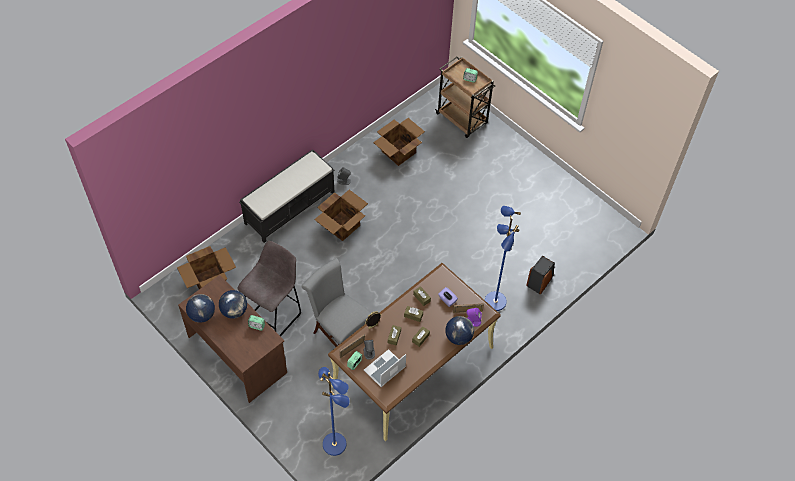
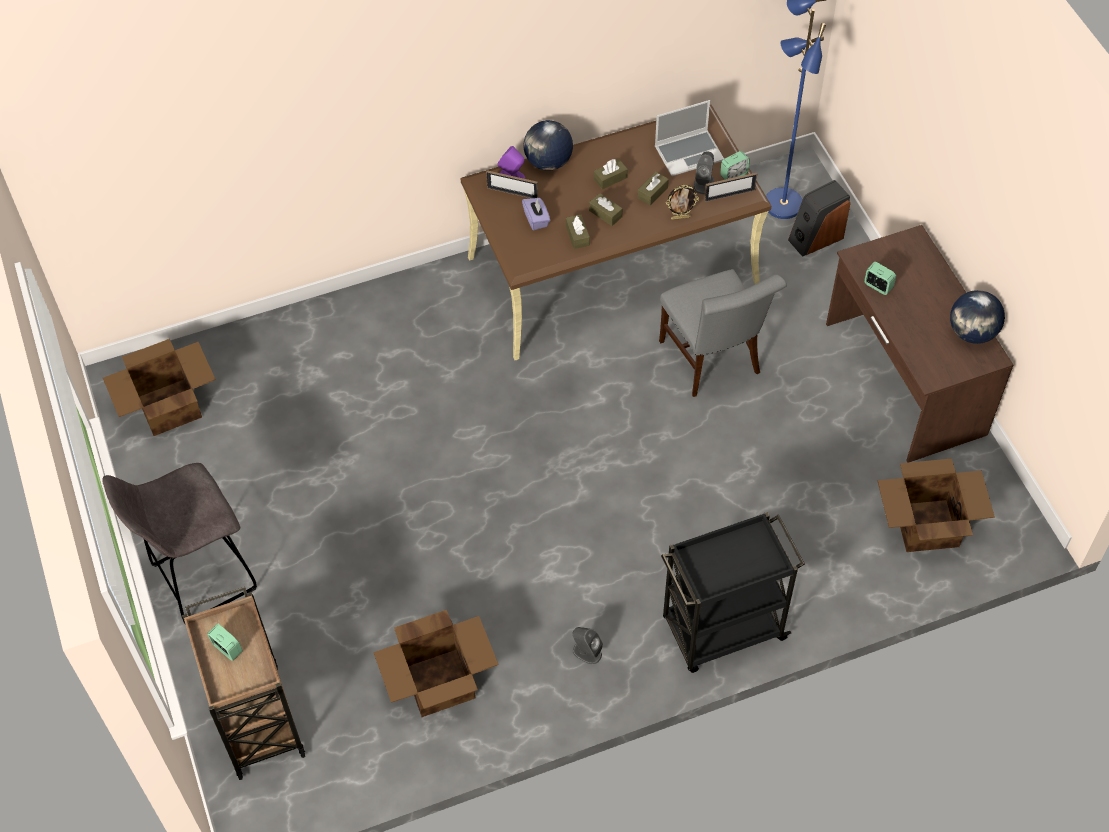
camera: 155 degrees left, 0 degrees up
globe [219,290,247,319] -> none
grey stool [237,241,301,336] -> grey stool moved to [102,463,257,624]
black bench [239,149,335,243] -> black cart [661,512,805,673]
cardboard box [314,190,368,241] -> cardboard box moved to [103,339,216,436]
blue floor lamp [485,206,521,311] -> none
speaker [526,256,555,295] -> speaker moved to [788,180,850,257]

